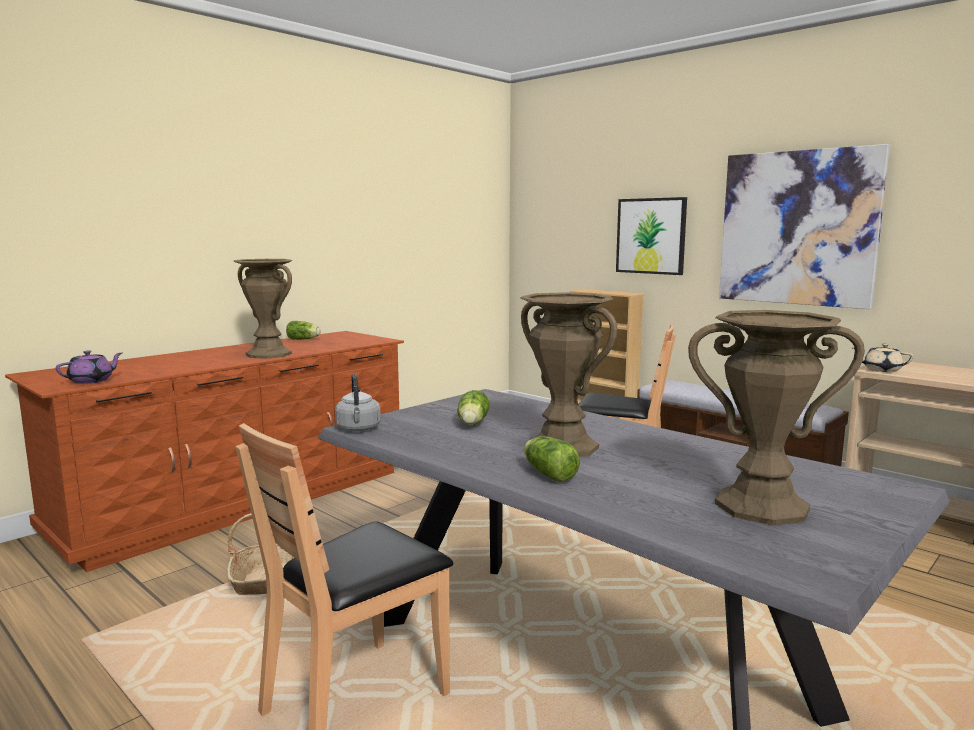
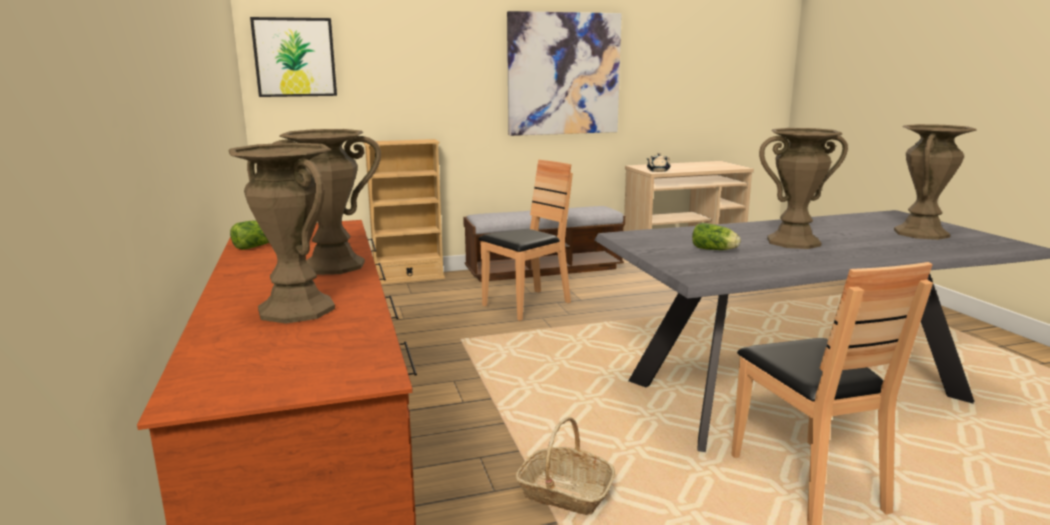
camera: 60 degrees left, 5 degrees up
purple teapot [56,350,122,384] -> none
grey kettle [335,374,381,432] -> none
lettuce [524,436,580,482] -> none
picture [616,197,687,275] -> picture moved to [250,17,337,97]
none -> brown vase [229,143,335,324]

